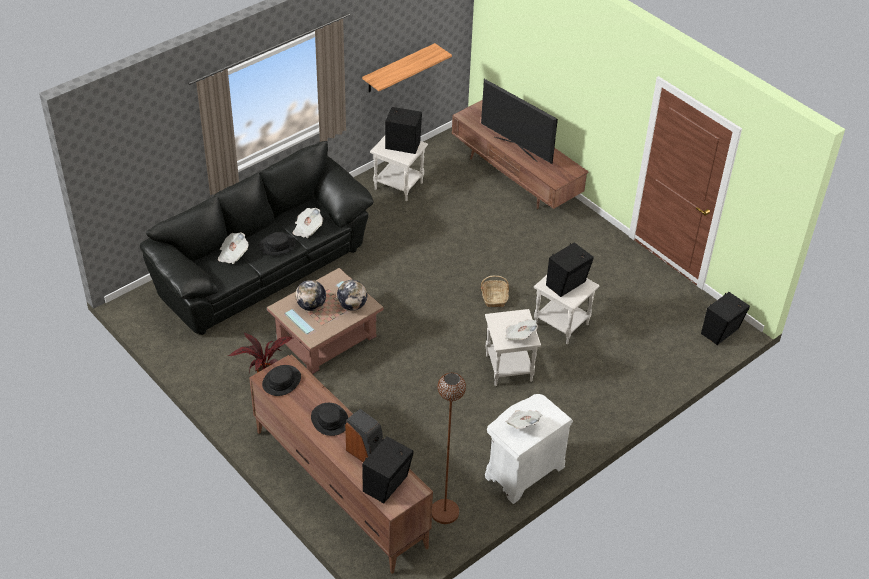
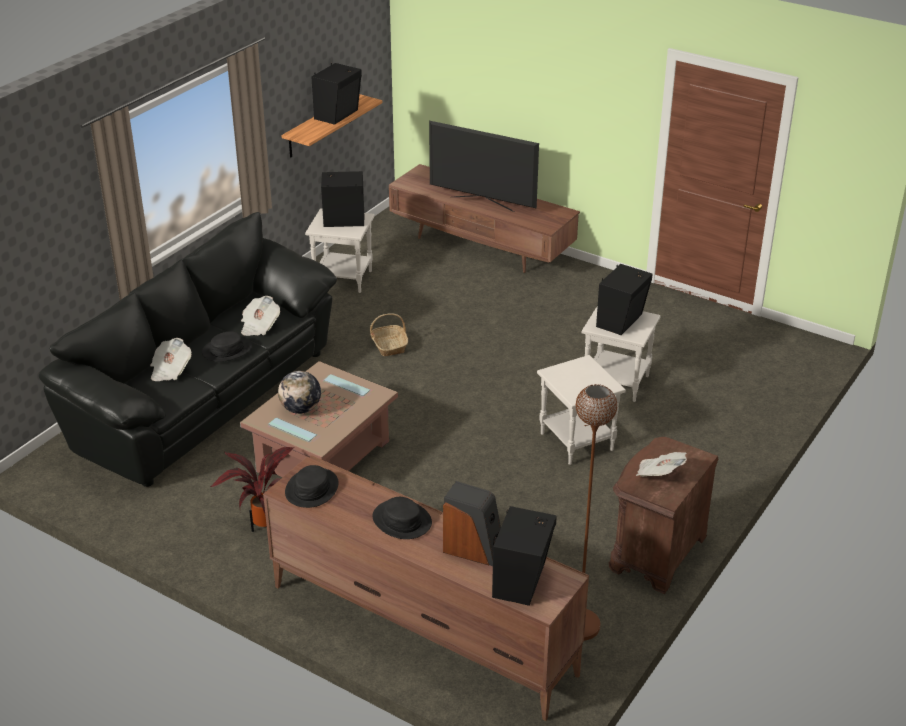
camera: 15 degrees left, 10 degrees down
globe [337,280,367,311] -> none
basket [481,276,509,307] -> basket moved to [370,313,408,356]
white nightstand [485,394,573,504] -> brown nightstand [609,437,718,594]
newspaper [505,319,538,340] -> none
black speaker [701,292,750,345] -> black speaker moved to [311,63,362,125]

